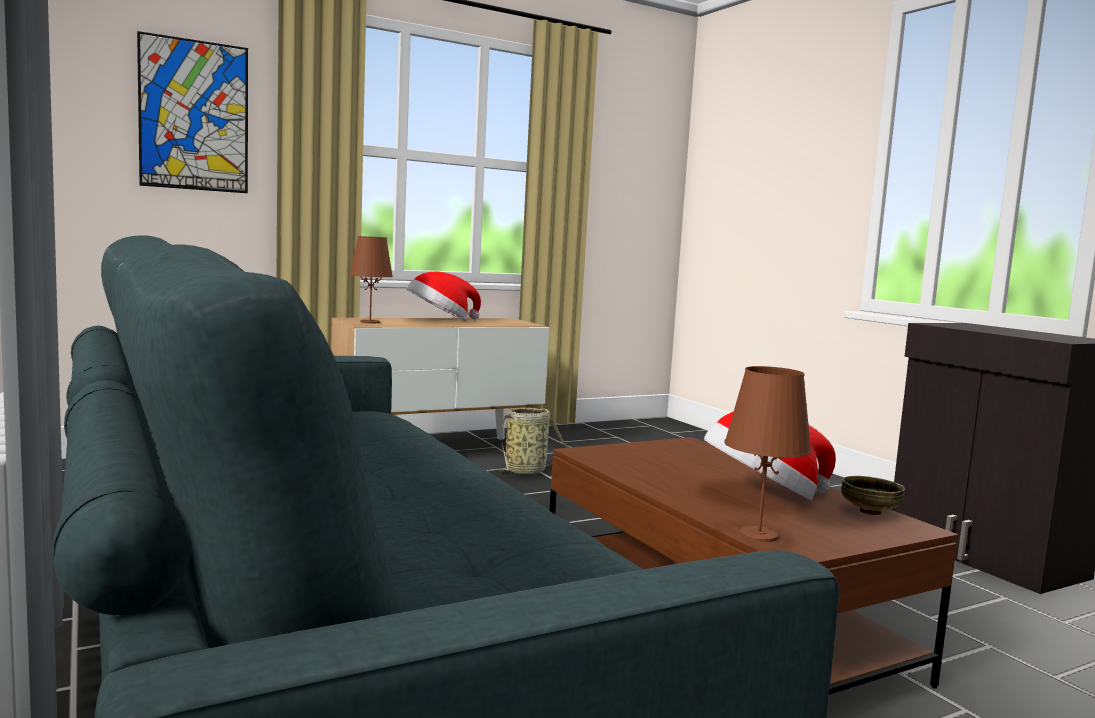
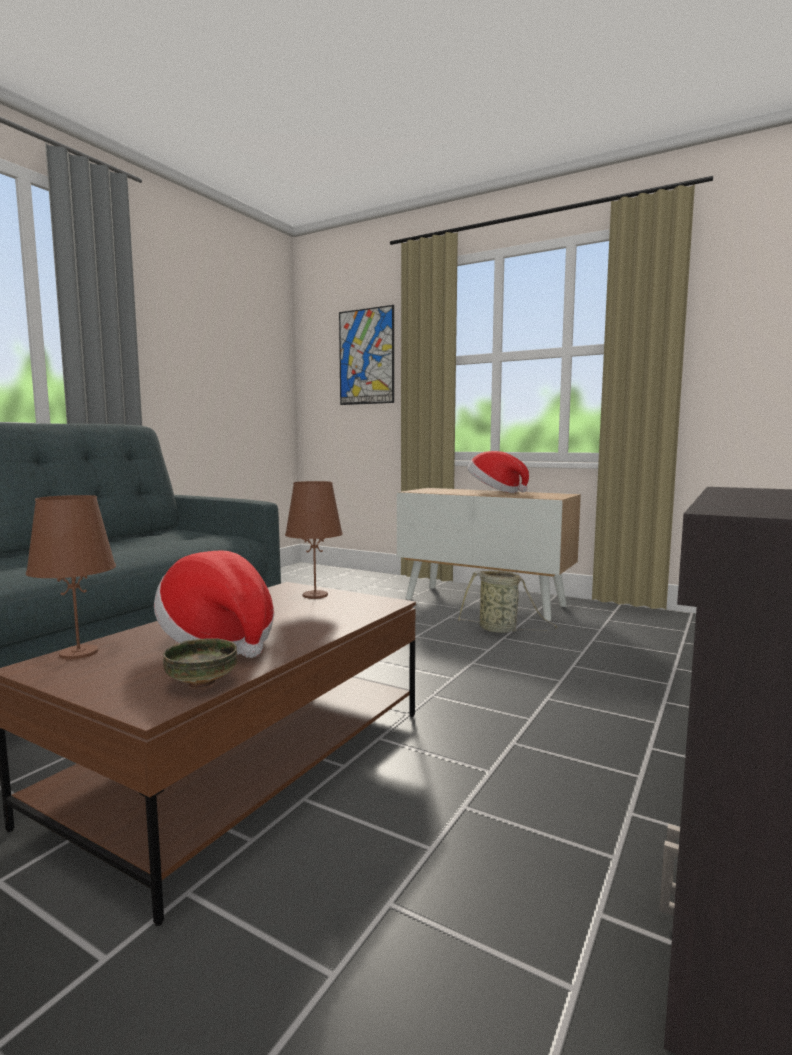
camera: 60 degrees right, 0 degrees up
brown table lamp [350,236,393,323] -> brown table lamp moved to [285,481,343,599]

